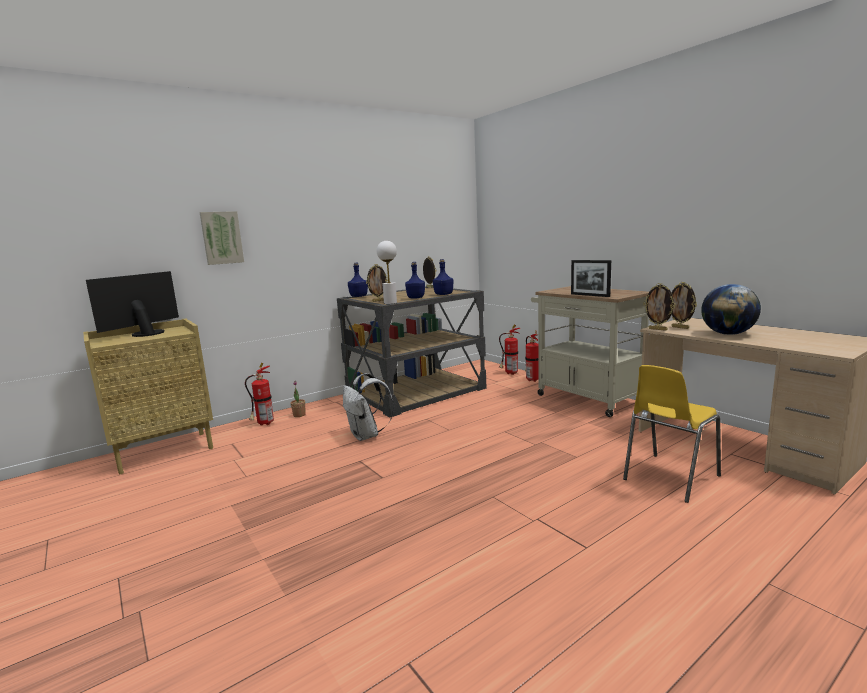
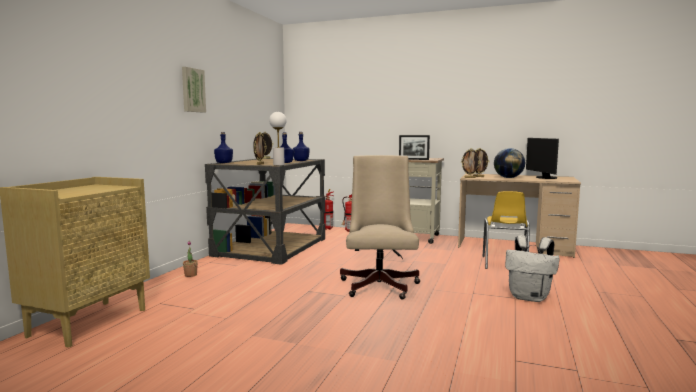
camera: 35 degrees left, 5 degrees down
monitor [86,271,179,337] -> monitor moved to [526,138,559,179]
picture [200,211,244,265] -> picture moved to [182,67,206,113]
fire extinguisher [245,363,274,426] -> none
white backpack [343,373,394,441] -> white backpack moved to [505,235,560,302]
none -> beige office chair [340,155,420,300]

